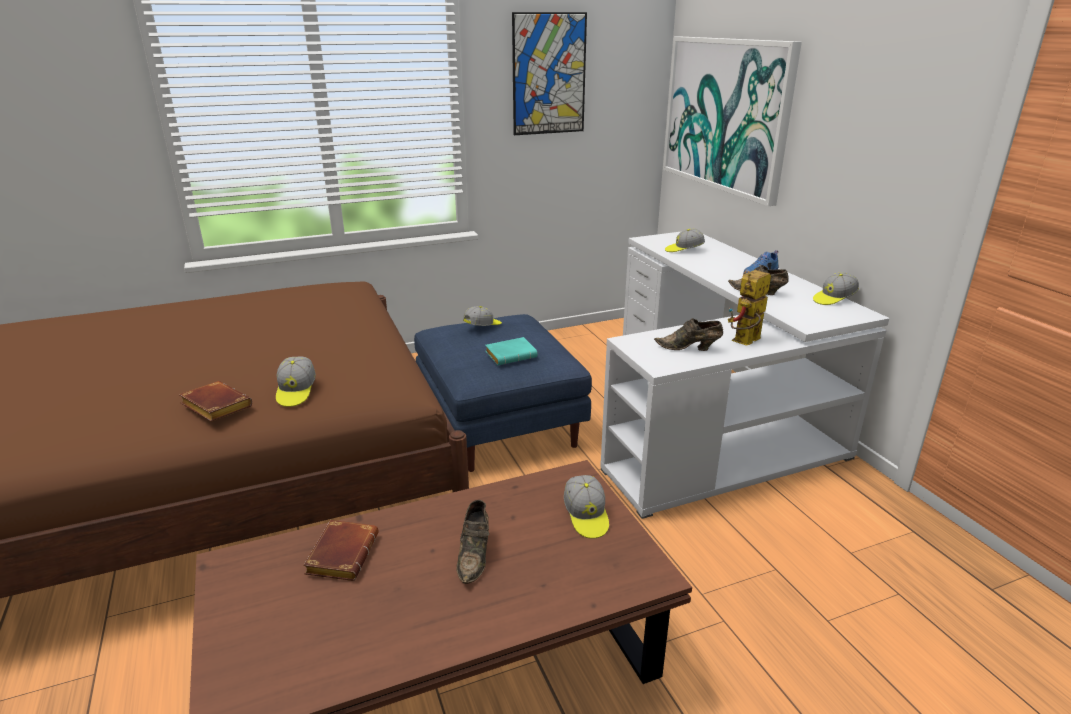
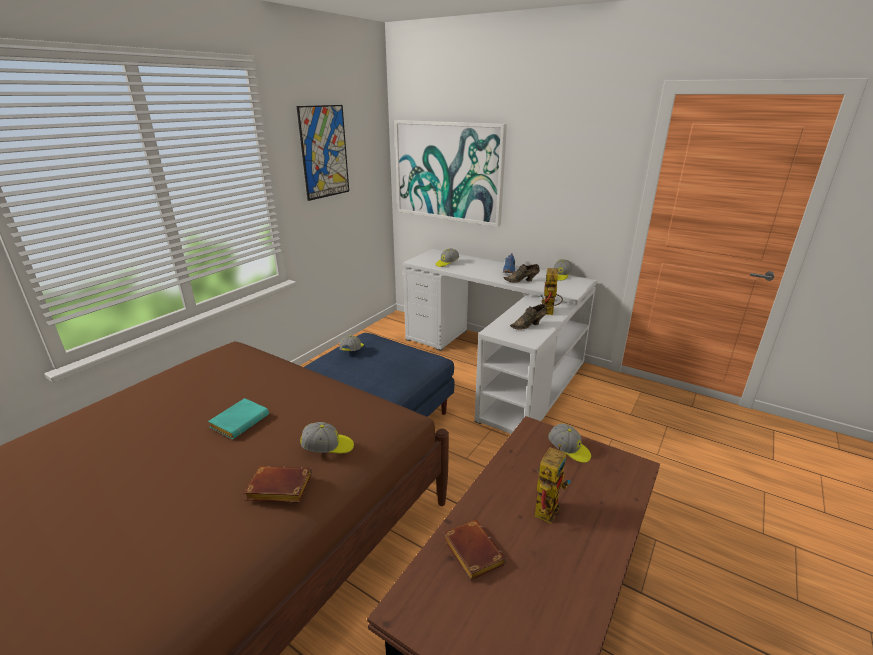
camera: 35 degrees left, 0 degrees up
cap [276,356,316,407] -> cap turned 60 degrees counterclockwise [300,422,354,453]
brown shoe [456,500,489,584] -> toy robot [534,444,571,524]
turquoise book [485,337,538,365] -> turquoise book moved to [208,398,269,439]

